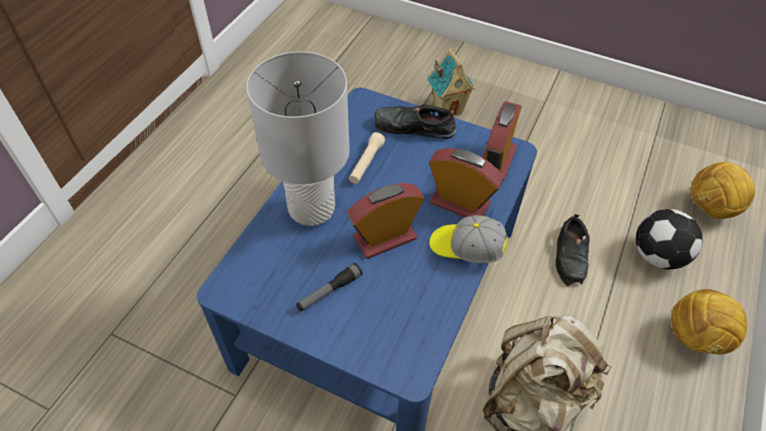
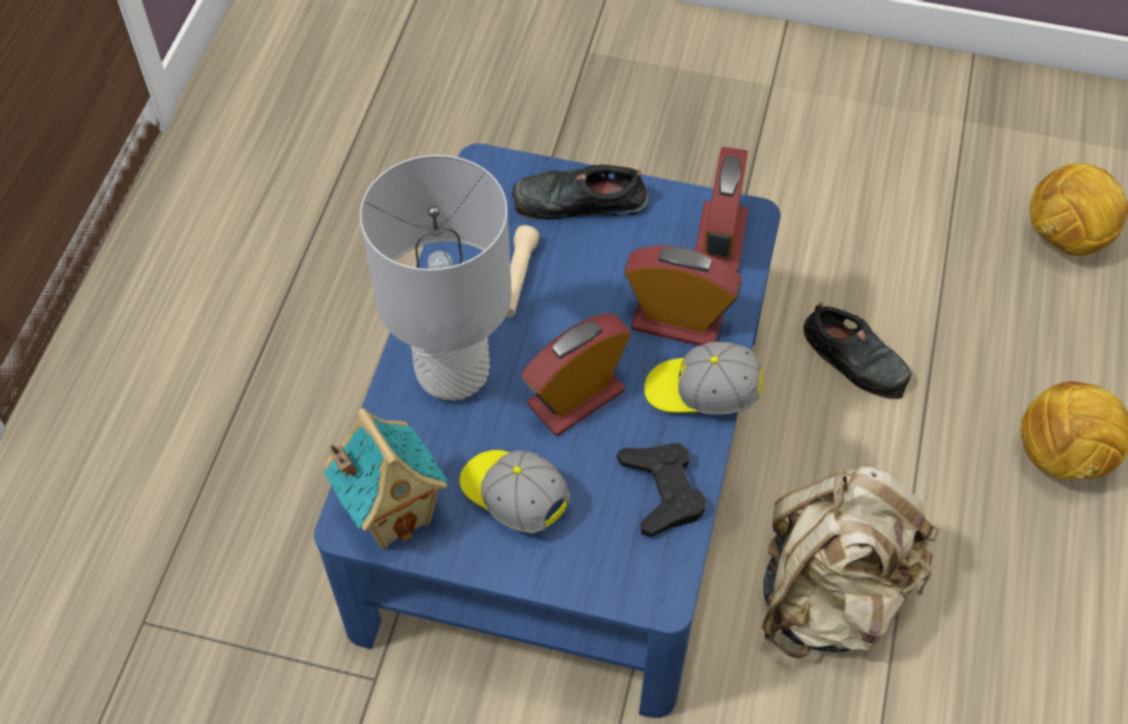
camera: 10 degrees left, 5 degrees up
flashlight [296,263,363,311] -> cap [460,450,570,533]
toy house [427,48,475,117] -> toy house moved to [324,408,448,549]
black shoe [556,214,590,286] -> black shoe turned 45 degrees counterclockwise [803,303,912,399]
football [636,209,702,269] -> none
none -> black game controller [617,443,706,537]

